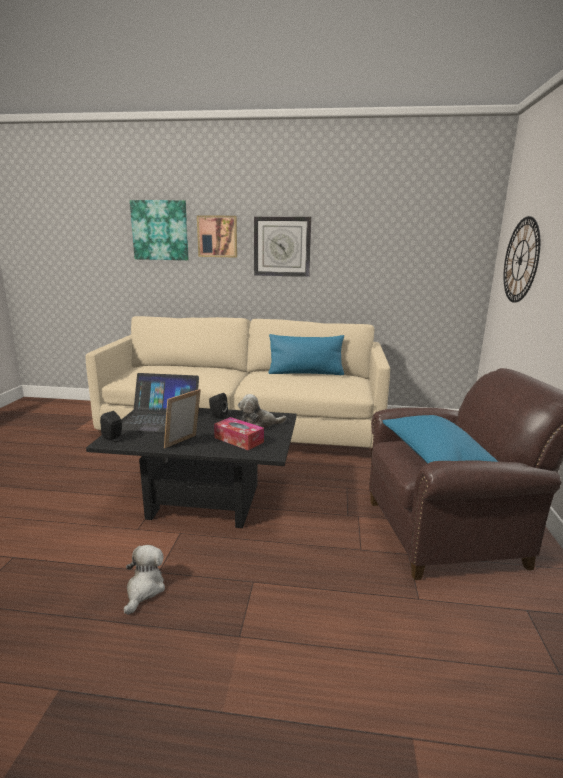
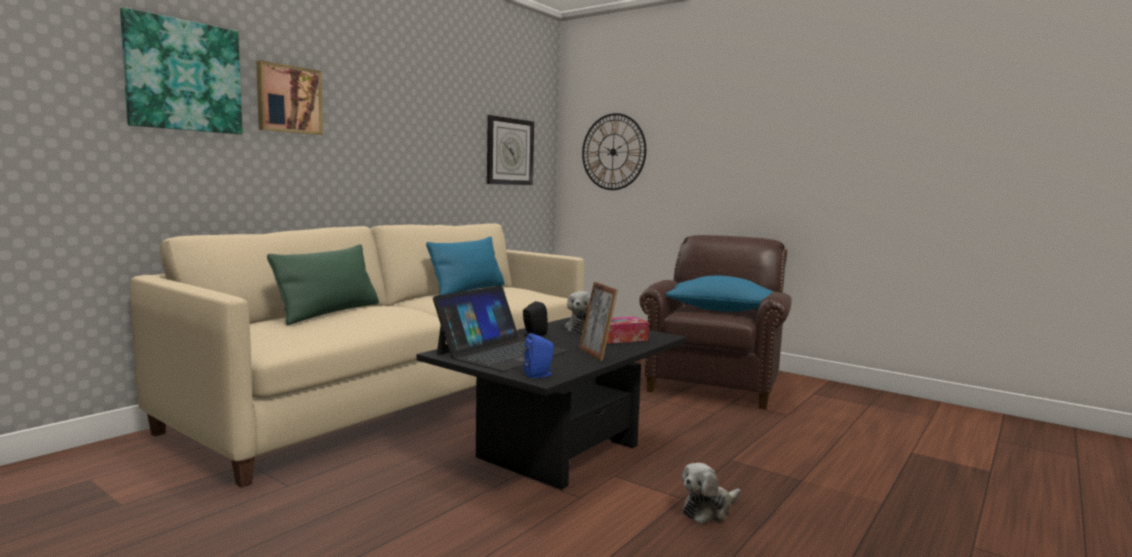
camera: 60 degrees left, 10 degrees down
black speaker [100,411,122,442] -> blue speaker [523,333,554,378]
plush toy [124,545,165,615] -> plush toy turned 75 degrees counterclockwise [682,463,741,524]
wall clock [254,216,311,277] -> wall clock moved to [487,115,534,185]
none -> green pillow [267,244,379,325]

